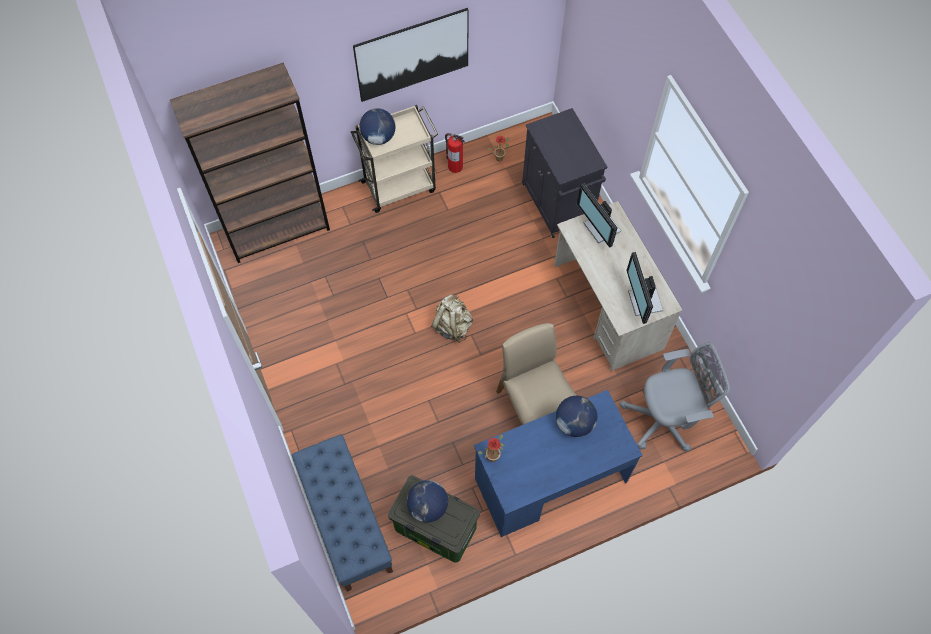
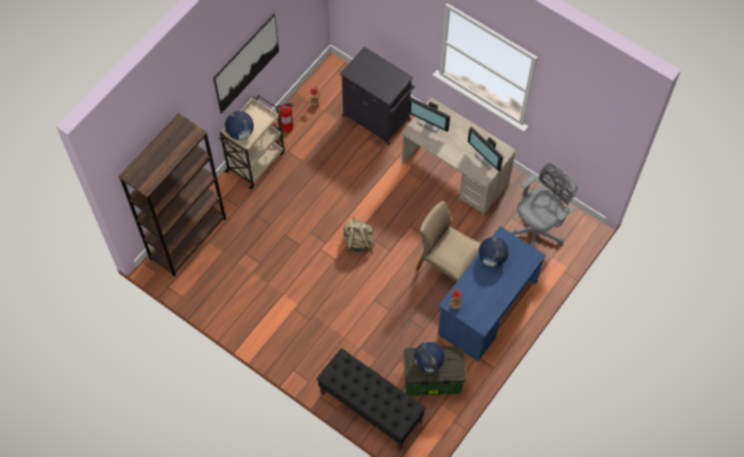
camera: 30 degrees left, 0 degrees up
blue bench [292,434,393,592] -> black bench [317,348,426,451]

